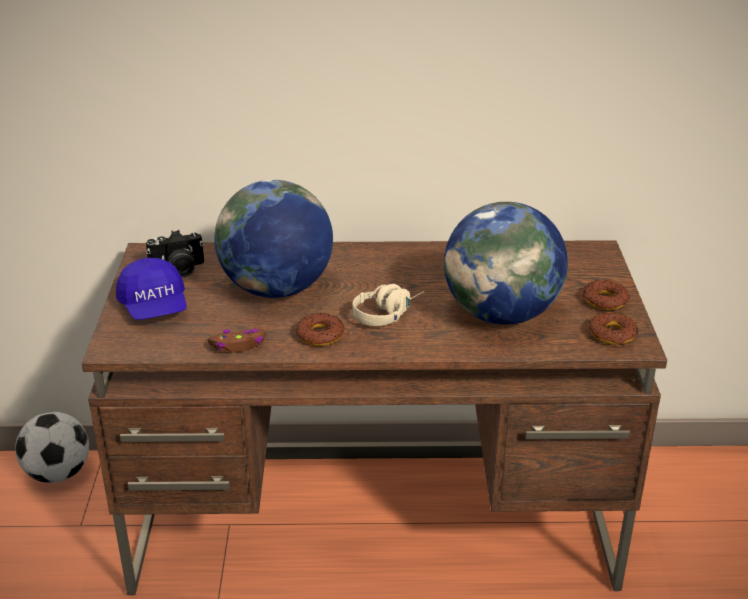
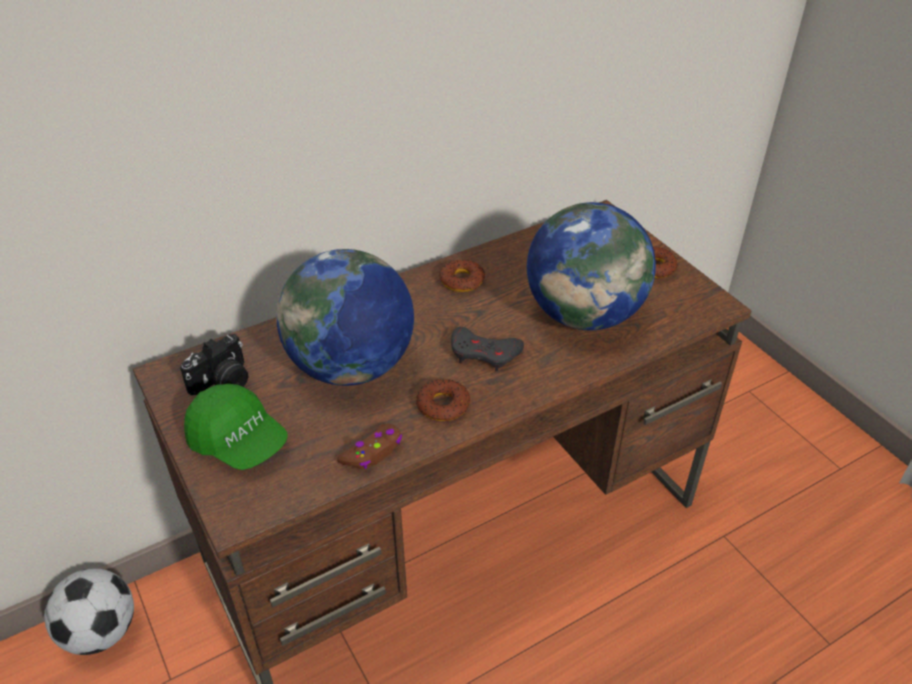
camera: 30 degrees left, 10 degrees up
blue cap [116,258,187,320] -> green cap [184,383,288,470]
beige headphones [352,284,424,326] -> grey game controller [451,327,524,371]
donut [589,312,638,345] -> donut moved to [439,260,485,292]

